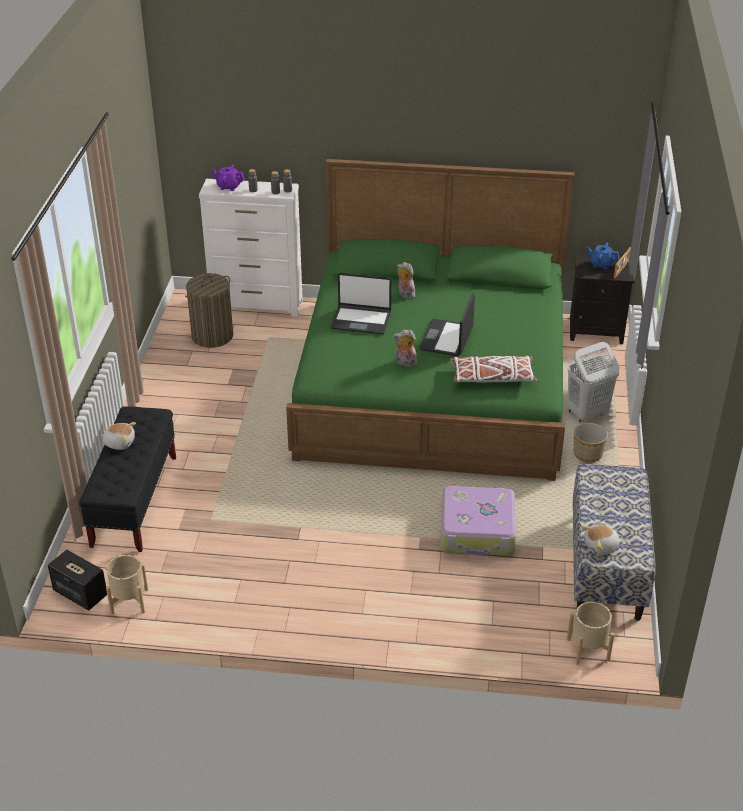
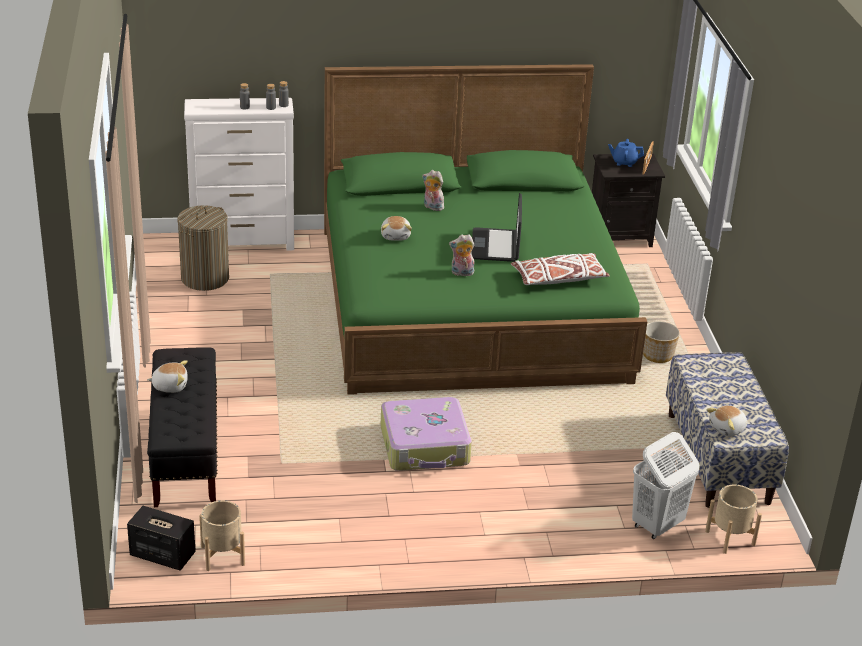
camera: 15 degrees left, 5 degrees down
purple teapot [211,164,245,191] -> none
laptop [331,273,391,334] -> plush toy [381,216,412,241]
suitcase [440,486,516,556] -> suitcase moved to [381,397,472,471]
white laundry basket [568,342,619,423] -> white laundry basket moved to [632,432,699,539]

